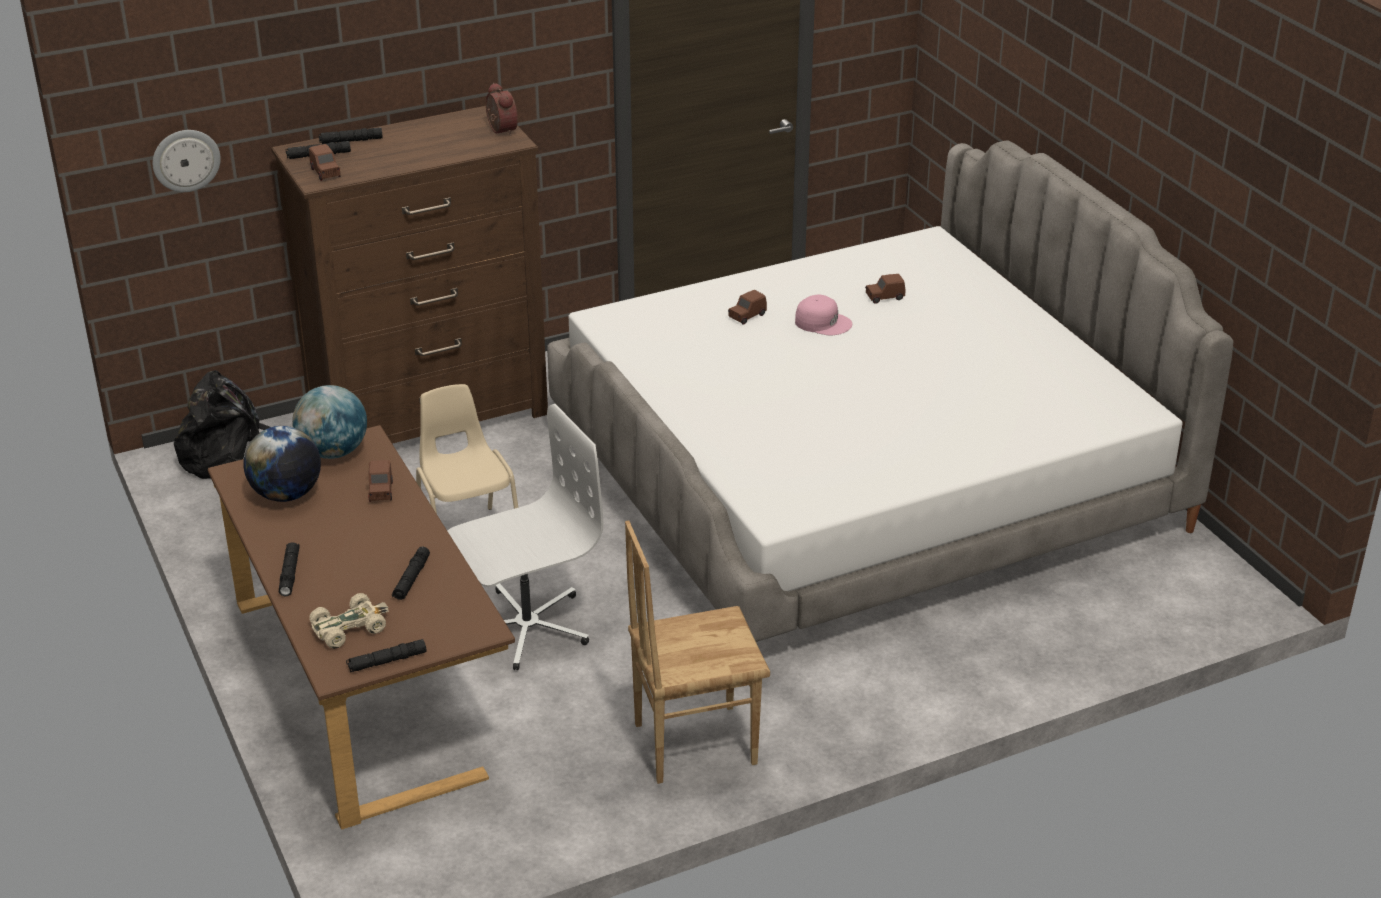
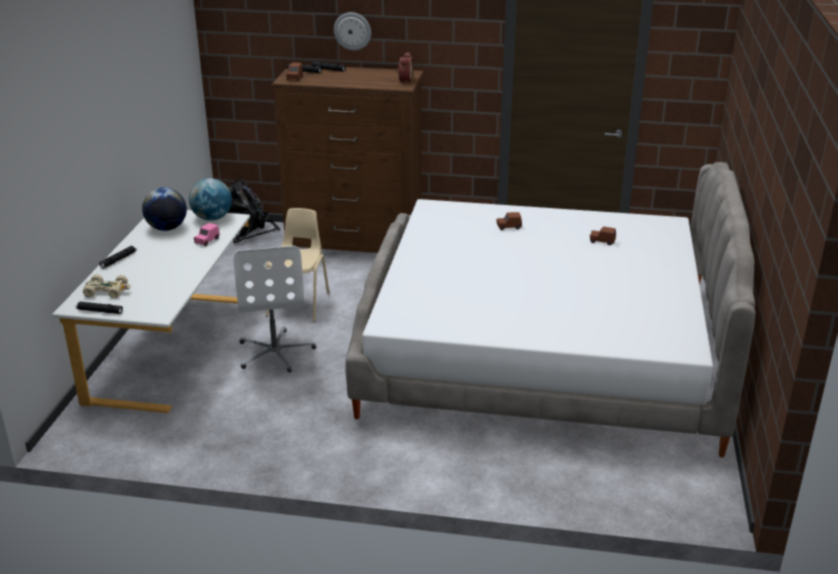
camera: 35 degrees right, 5 degrees down
wall clock [153,130,221,192] -> wall clock moved to [334,12,371,50]
brown desk [208,425,515,829] -> white desk [52,210,250,413]
brown toy car [368,460,393,502] -> pink toy car [194,223,220,246]
black flashlight [392,546,430,600] -> none
white office chair [447,404,604,670] -> white office chair turned 75 degrees clockwise [233,246,316,372]
brown chair [625,520,770,784] -> none
pink cap [795,295,853,335] -> none

